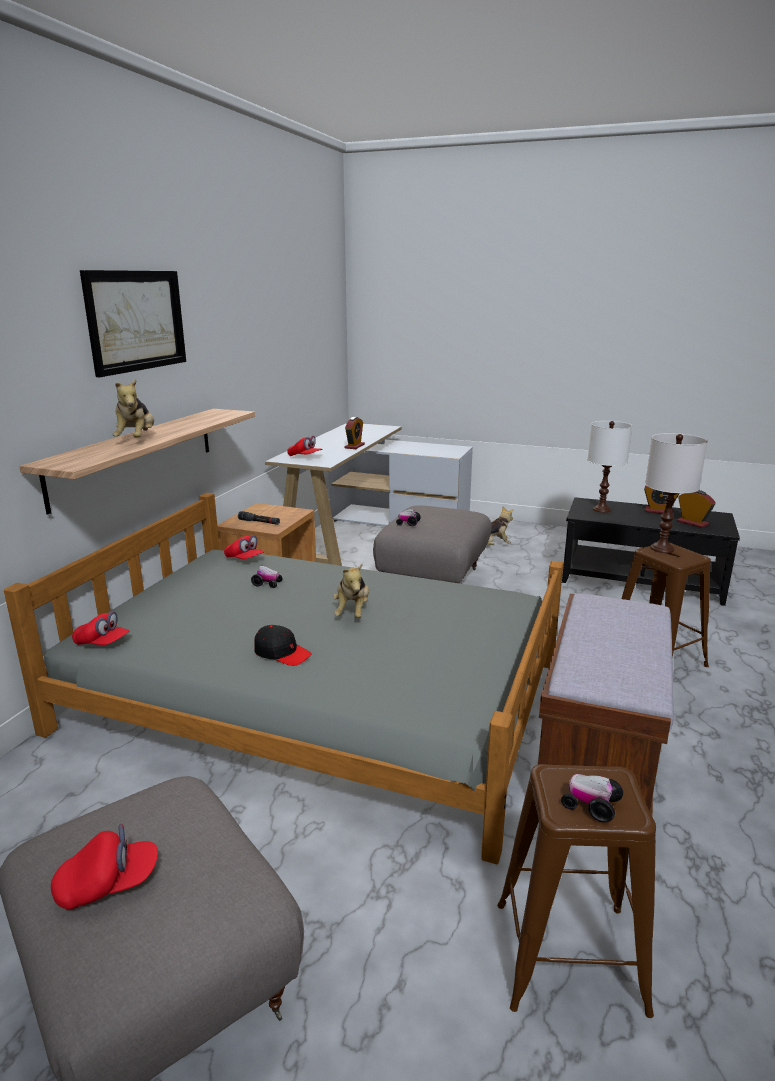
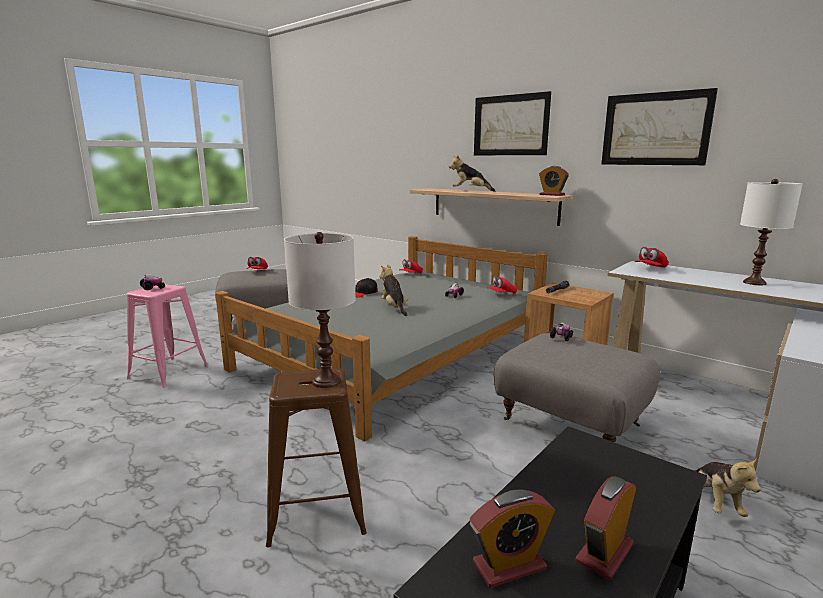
camera: 110 degrees right, 5 degrees down
plush toy [333,563,369,618] -> plush toy turned 45 degrees clockwise [380,264,409,316]
alarm clock [345,417,365,449] -> alarm clock moved to [539,166,569,196]
brown stool [497,764,656,1018] -> pink stool [127,284,208,388]
brown bench [538,593,674,817] -> none
white table lamp [588,421,632,513] -> white table lamp moved to [740,179,802,285]
none -> picture [601,88,718,165]

